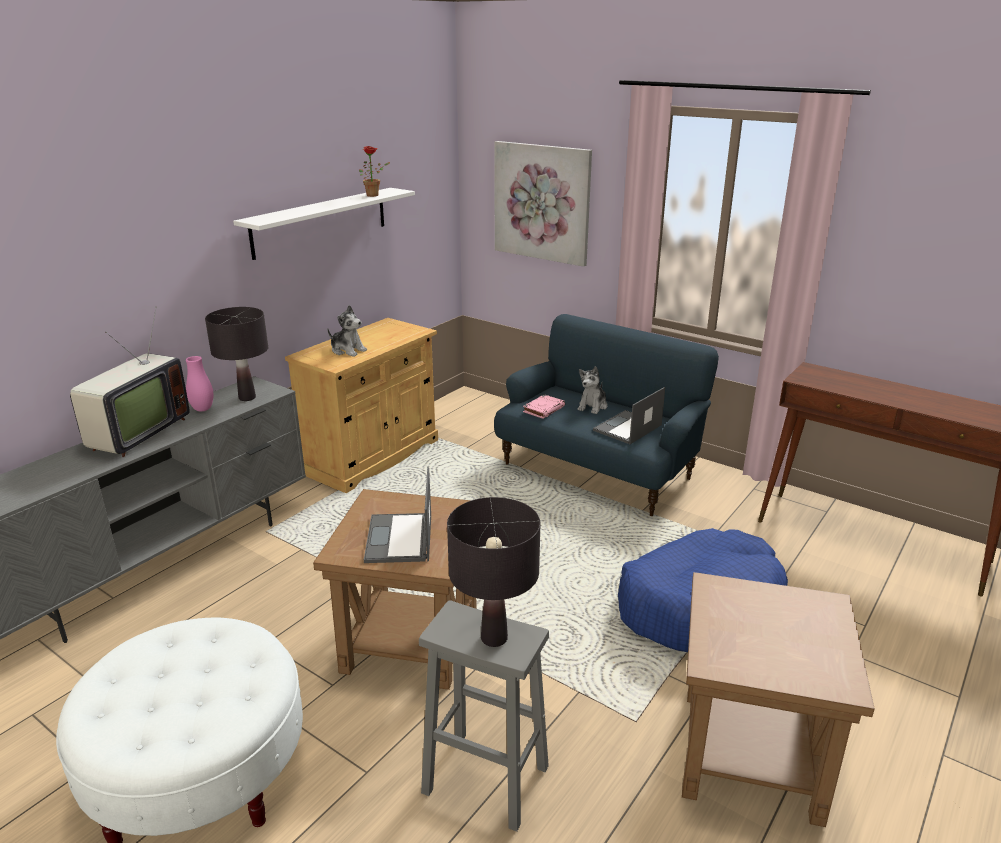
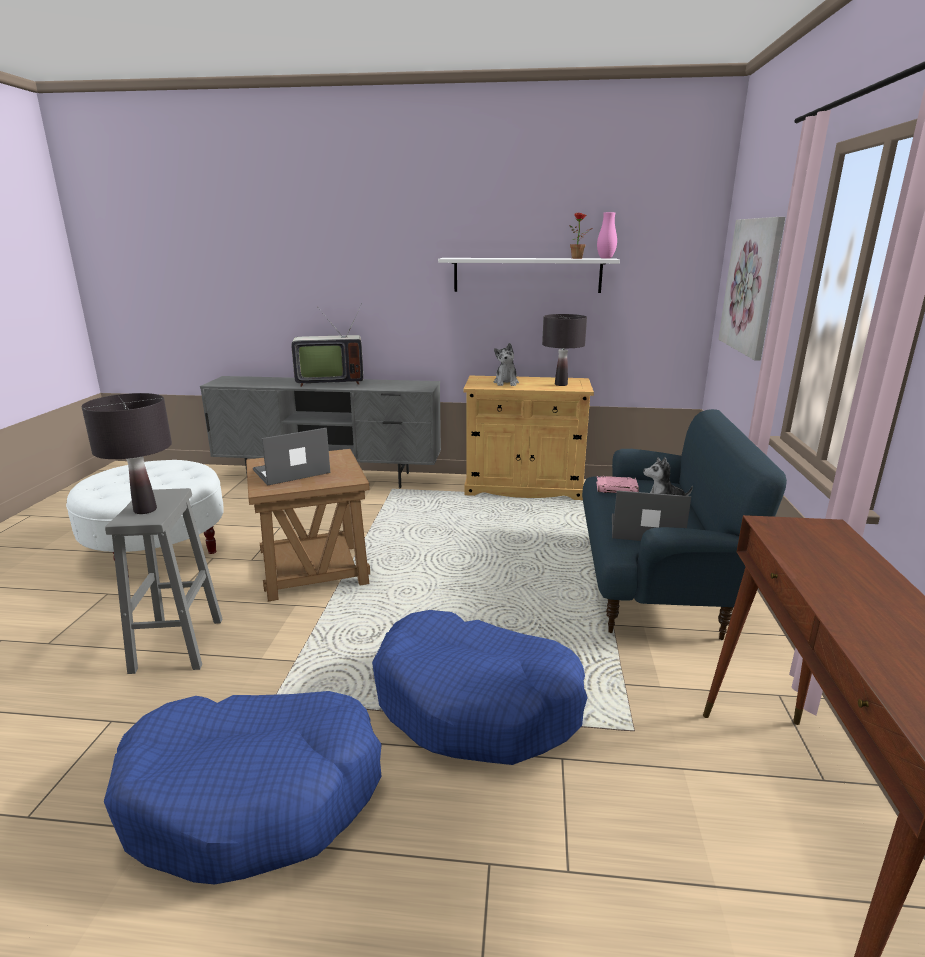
camera: 60 degrees right, 5 degrees down
pink vase [186,356,214,412] -> pink vase moved to [597,212,617,259]
black table lamp [205,307,268,401] -> black table lamp moved to [542,314,587,386]
brown side table [682,572,875,827] -> blue dog bed [104,691,382,885]

